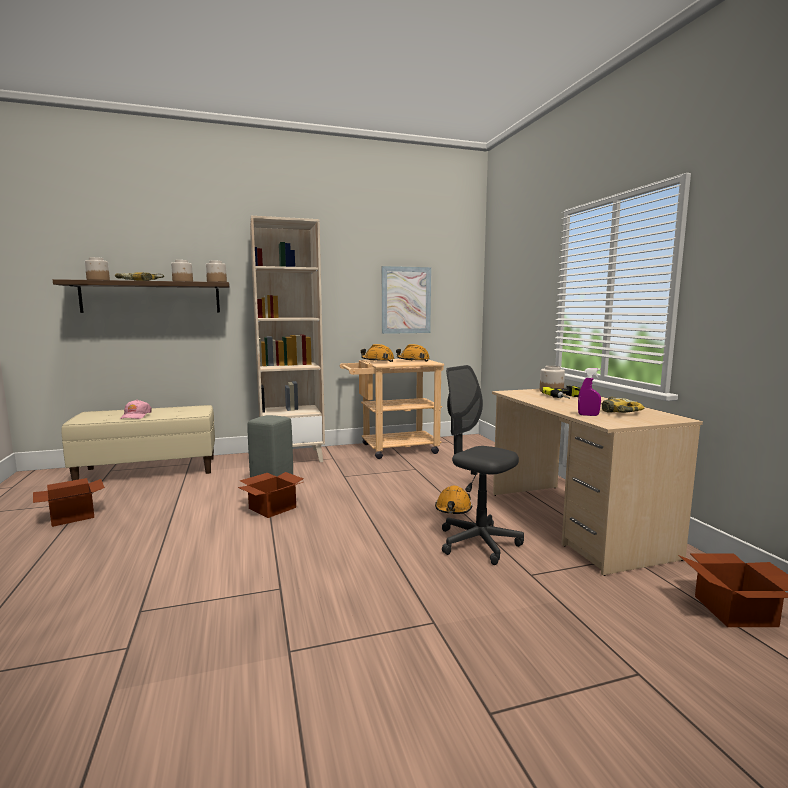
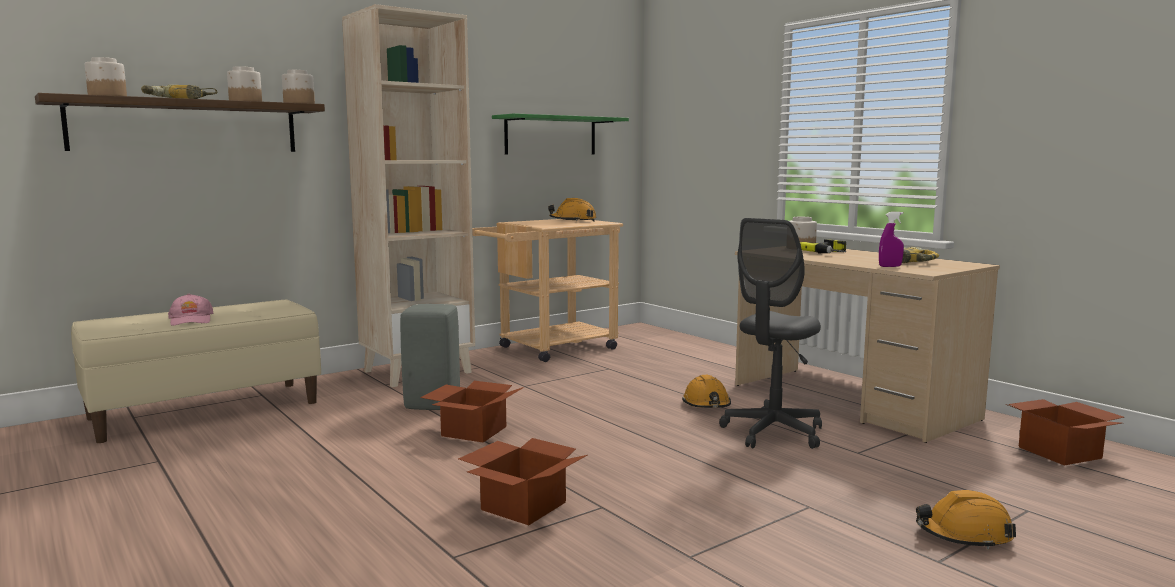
camera: 20 degrees left, 0 degrees up
cardboard box [33,478,105,527] -> cardboard box moved to [458,438,587,525]
orange hard hat [361,344,394,362] -> orange hard hat moved to [916,490,1016,550]
picture [382,266,431,334] -> green shelf [492,113,629,155]
grey office chair [442,365,524,565] -> grey office chair turned 75 degrees counterclockwise [719,218,822,449]

